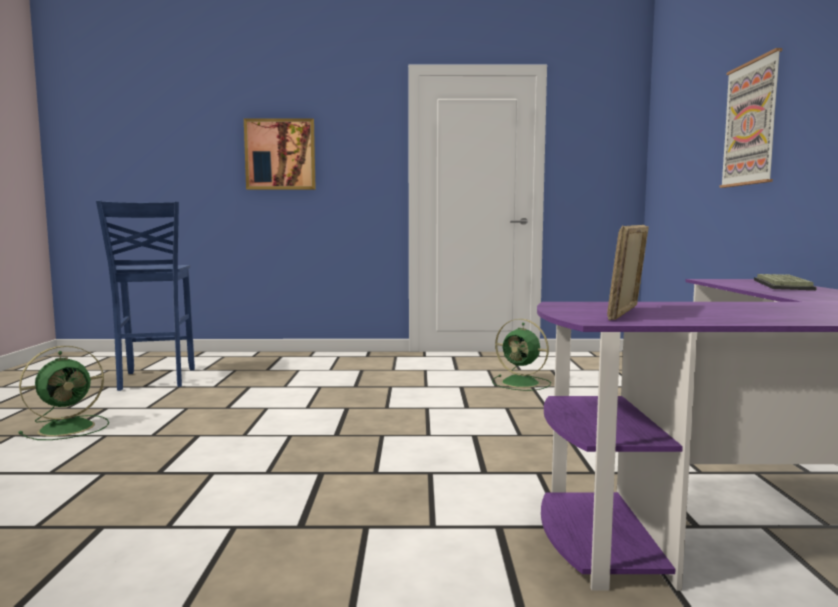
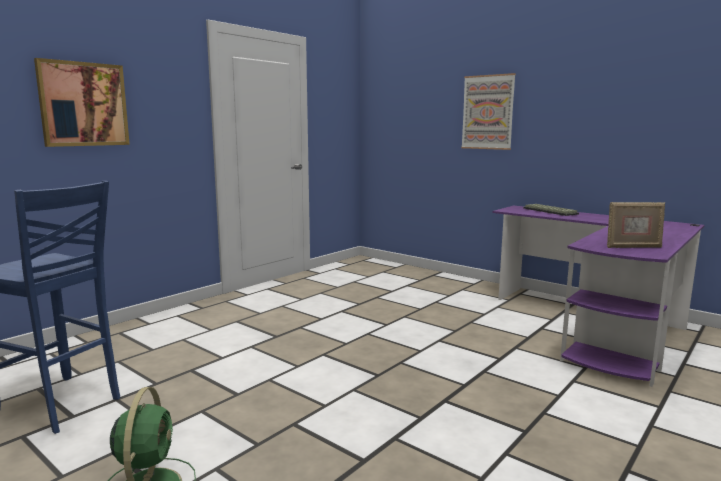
camera: 50 degrees left, 5 degrees up
green fan [492,319,551,391] -> none
picture frame [607,225,649,321] -> picture frame turned 75 degrees counterclockwise [607,202,665,248]

